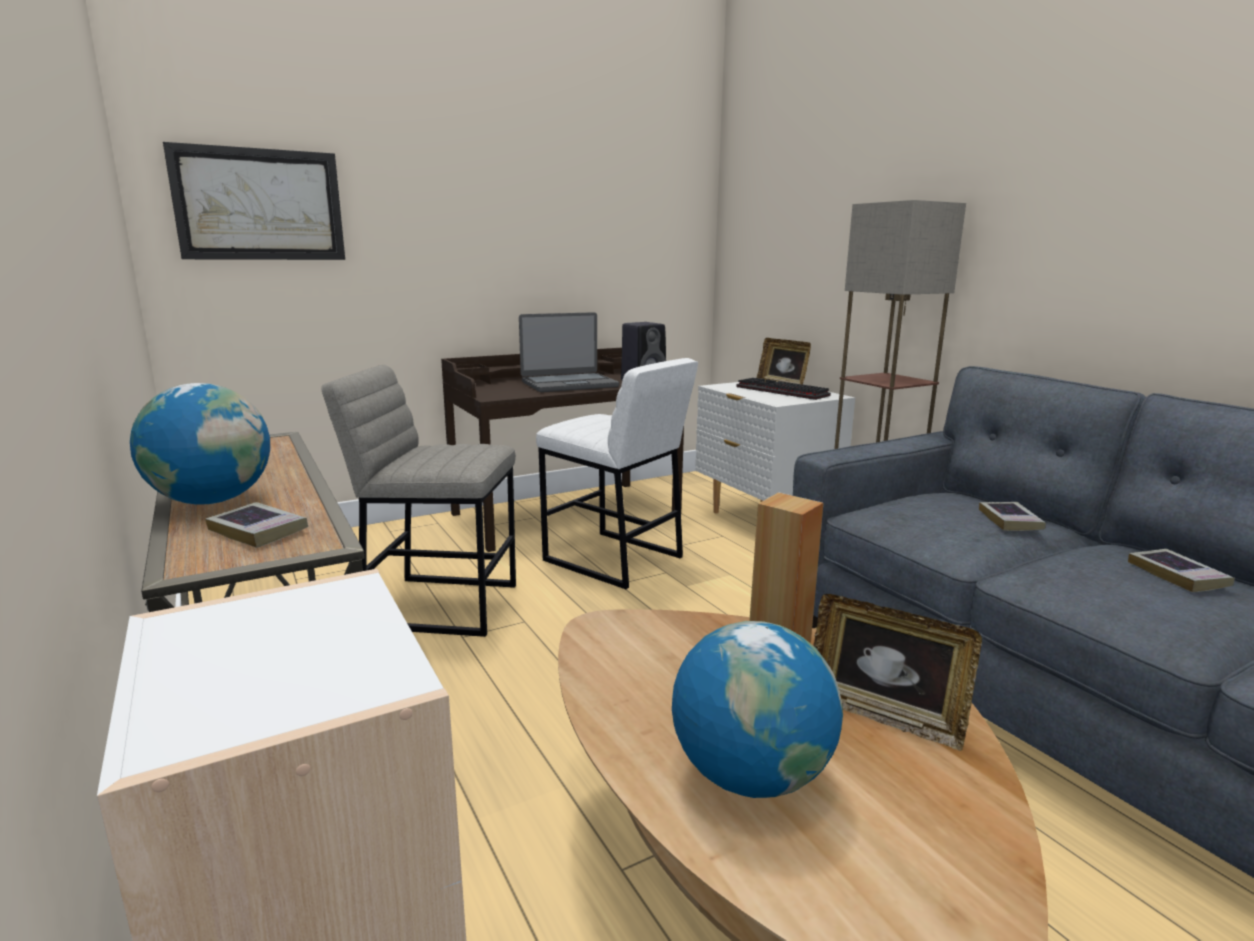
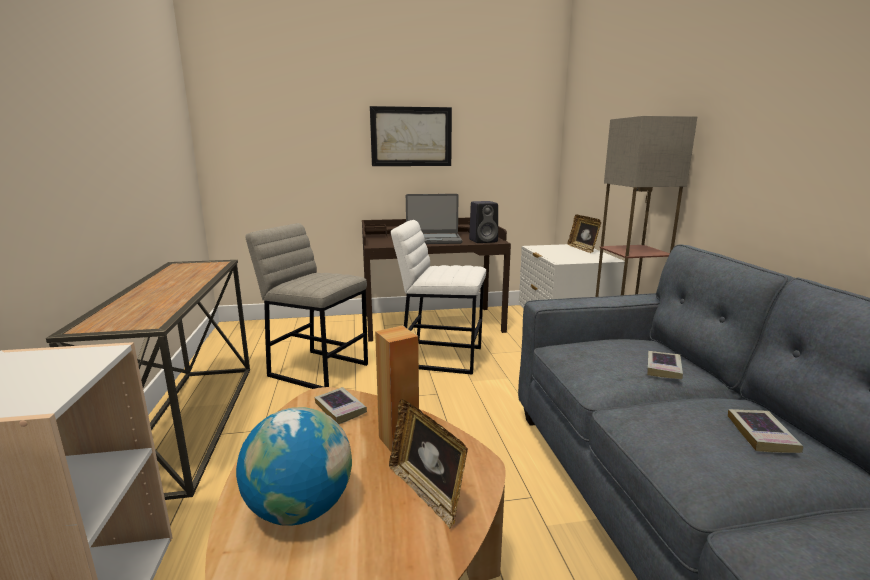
camera: 20 degrees right, 0 degrees up
globe [130,383,270,505] -> none
picture [163,142,345,260] -> picture moved to [370,106,452,166]
book [205,502,308,548] -> book moved to [314,387,367,424]
white chair [536,358,698,589] -> white chair turned 135 degrees clockwise [391,220,486,375]
keyboard [736,378,831,400] -> none

